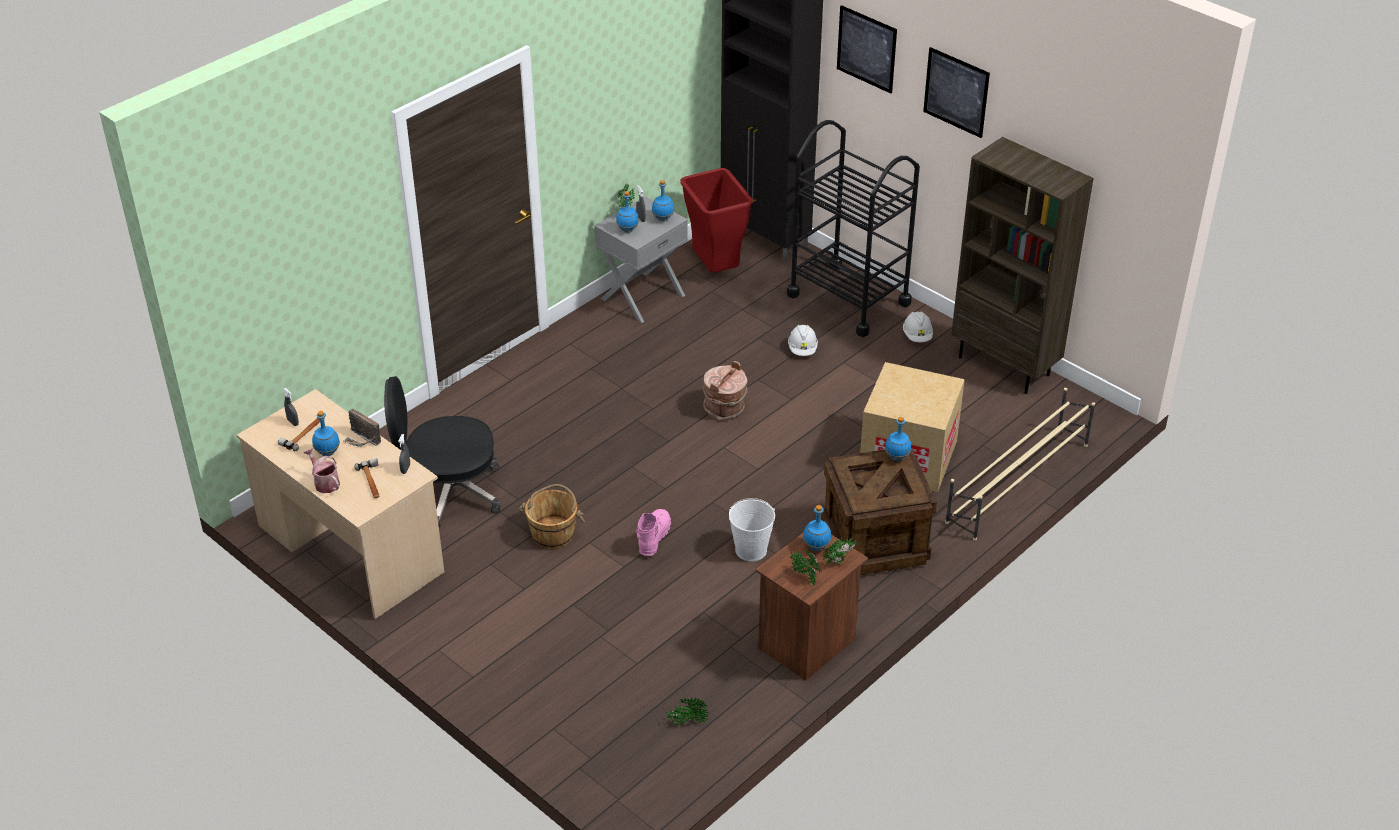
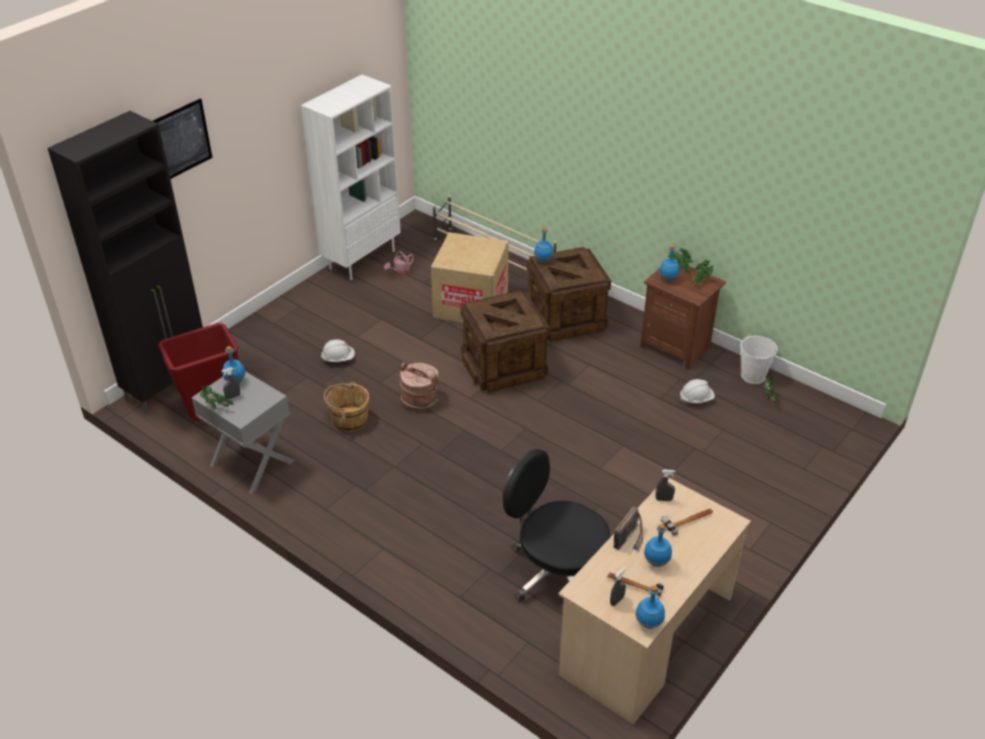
camera: 95 degrees left, 0 degrees up
watering can [303,448,340,493] -> watering can moved to [384,251,414,276]
black office chair [384,376,501,528] -> black office chair turned 135 degrees clockwise [502,449,610,602]
brown bucket [519,484,585,549] -> brown bucket moved to [324,382,369,432]
blue bottle [616,191,639,233] -> blue bottle moved to [636,585,665,629]
pink boot [636,509,671,556] -> none
white bucket [729,498,775,562] -> white bucket moved to [741,336,778,384]
black cart [787,120,920,337] -> none
white hard hat [903,311,933,342] -> white hard hat moved to [680,379,715,403]
picture [923,47,990,138] -> none
brown bookcase [951,137,1093,394] -> white bookcase [301,74,401,280]
none -> crate [460,290,550,393]

